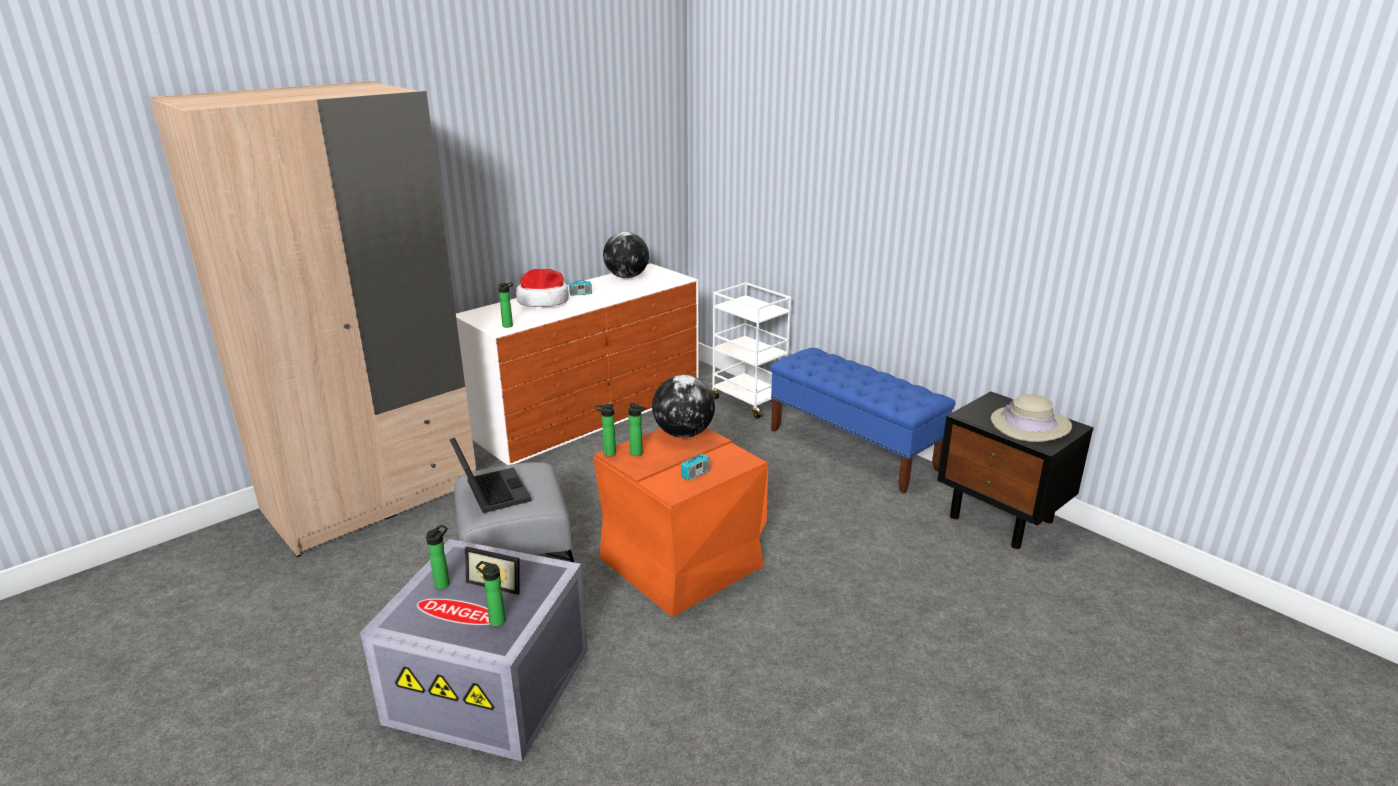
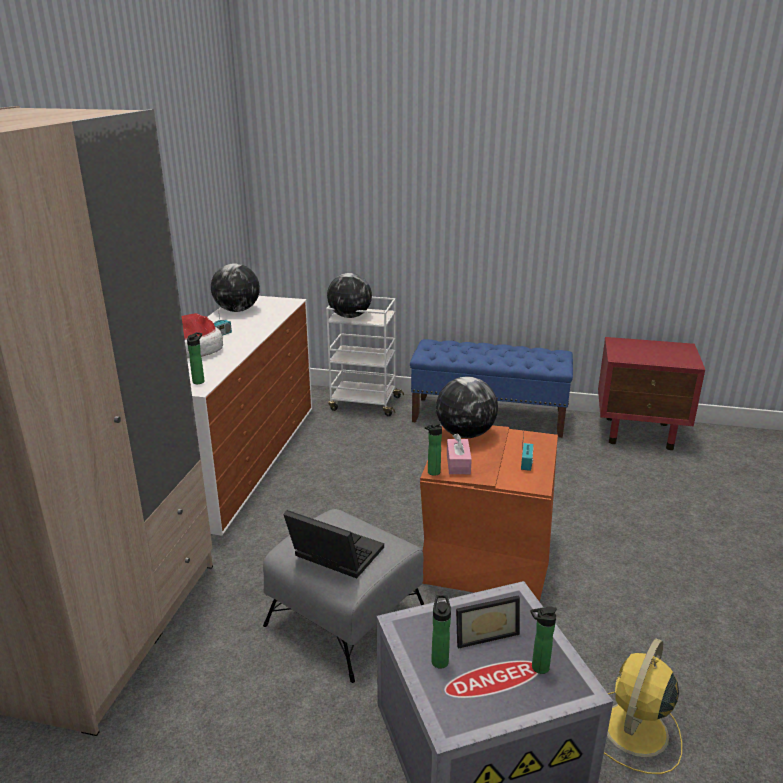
camera: 35 degrees left, 0 degrees up
bottle [628,403,646,456] -> pink tissue box [447,433,472,474]
black nightstand [937,391,1094,549] -> red nightstand [598,337,705,450]
beige hat [991,394,1072,442] -> none
none -> globe [327,273,372,318]
none -> yellow fan [604,638,682,774]

